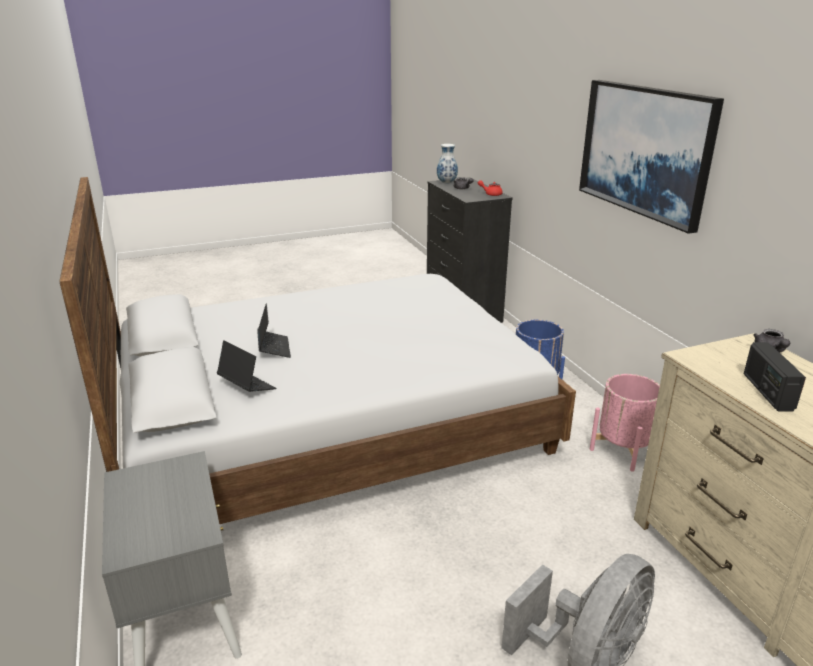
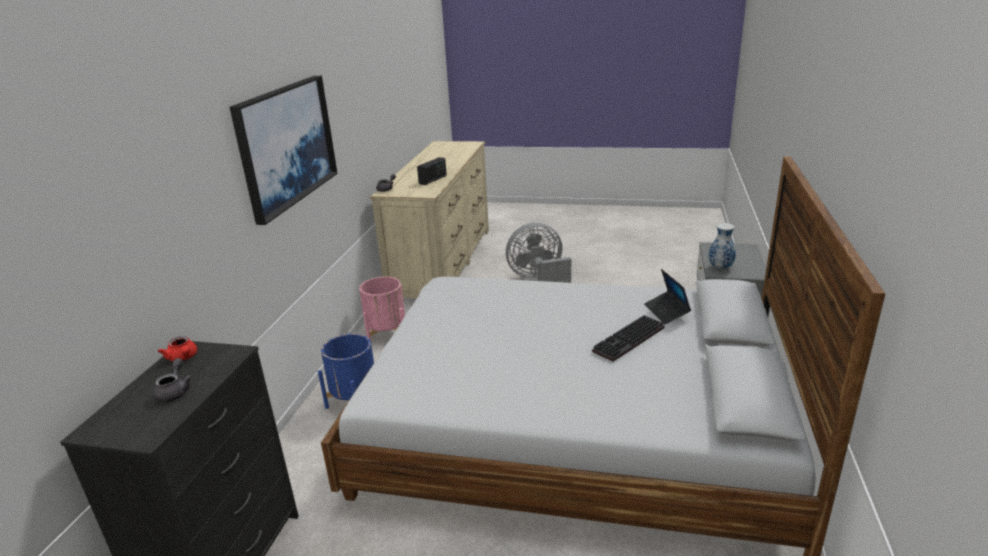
camera: 145 degrees left, 0 degrees up
laptop [257,303,291,358] -> keyboard [592,315,665,362]
vase [437,144,458,184] -> vase moved to [709,223,736,270]

